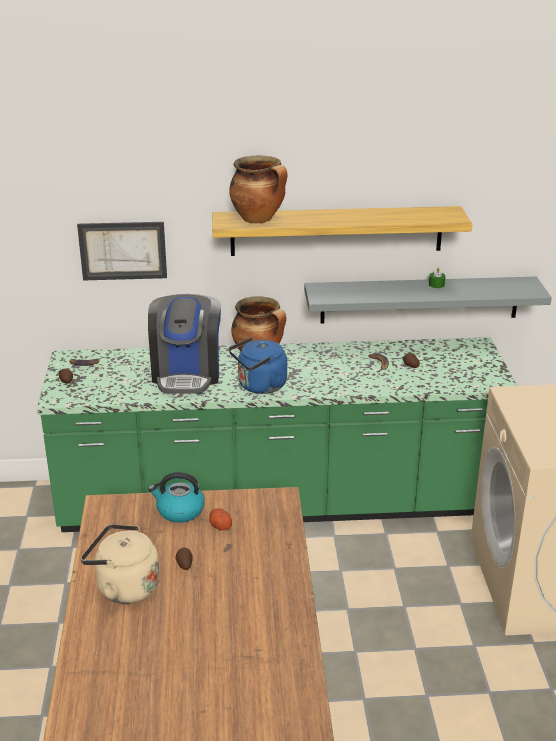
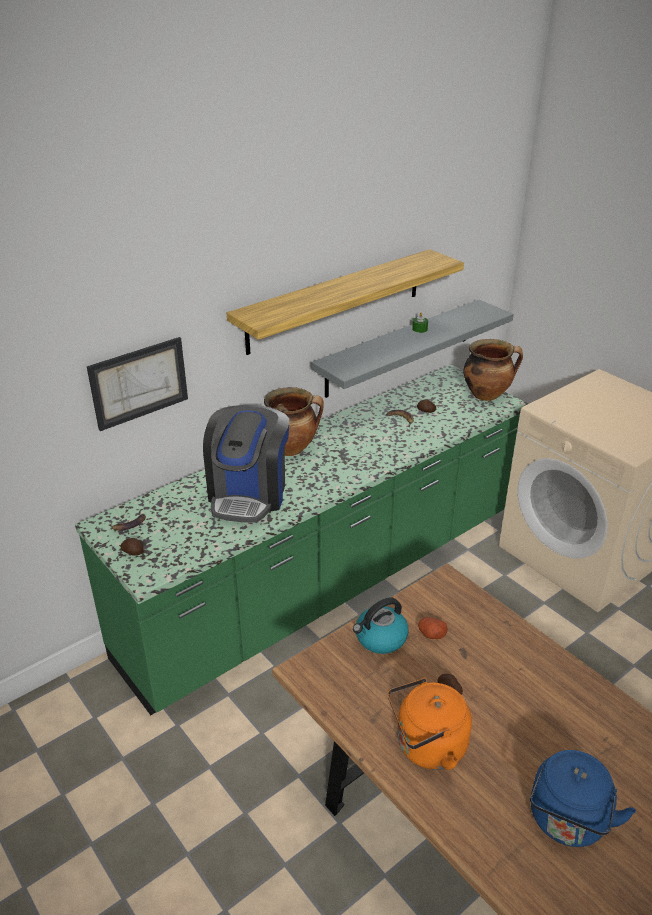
camera: 35 degrees left, 5 degrees up
beige kettle [81,524,160,604] -> orange kettle [388,678,472,770]
coffee machine [148,294,221,394] -> coffee machine turned 45 degrees clockwise [203,405,289,523]
cooking pot [229,156,287,224] -> cooking pot moved to [464,339,523,401]
blue kettle [229,337,287,394] -> blue kettle moved to [530,750,636,847]

